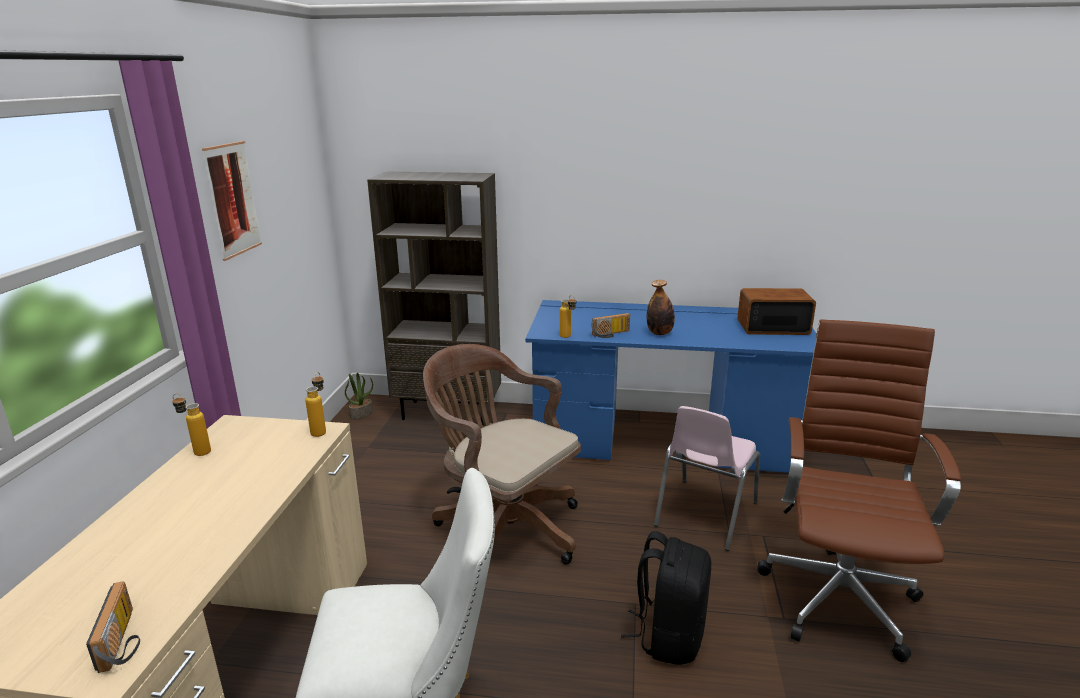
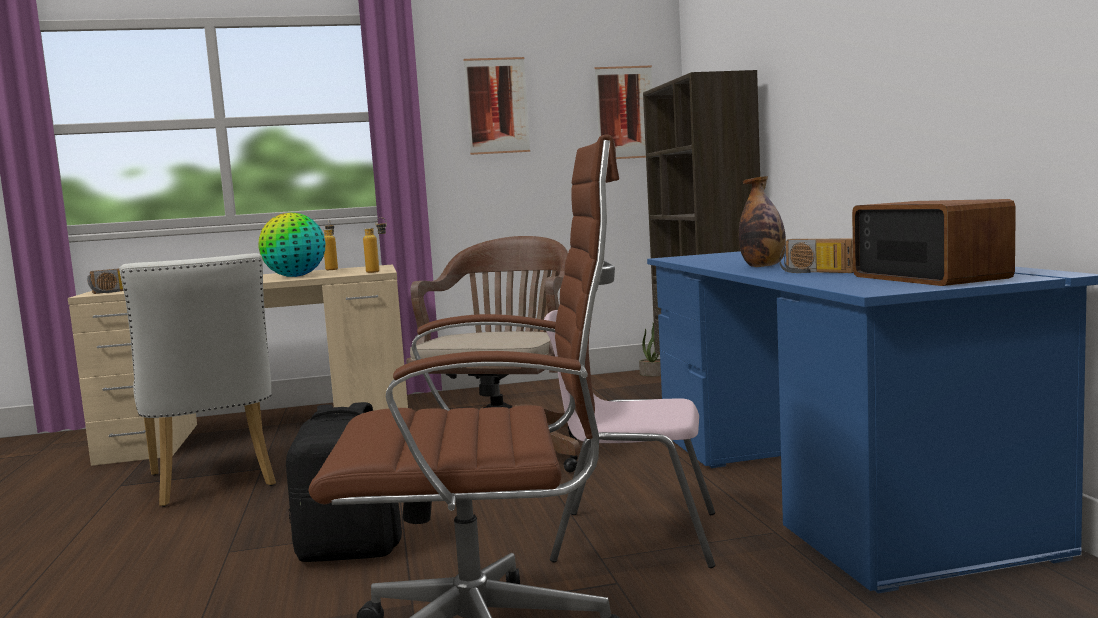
camera: 70 degrees right, 15 degrees down
bottle [560,295,576,338] -> none
radio [591,313,630,338] -> radio moved to [779,238,854,273]
none -> globe [258,212,325,277]
none -> picture [594,65,652,159]

